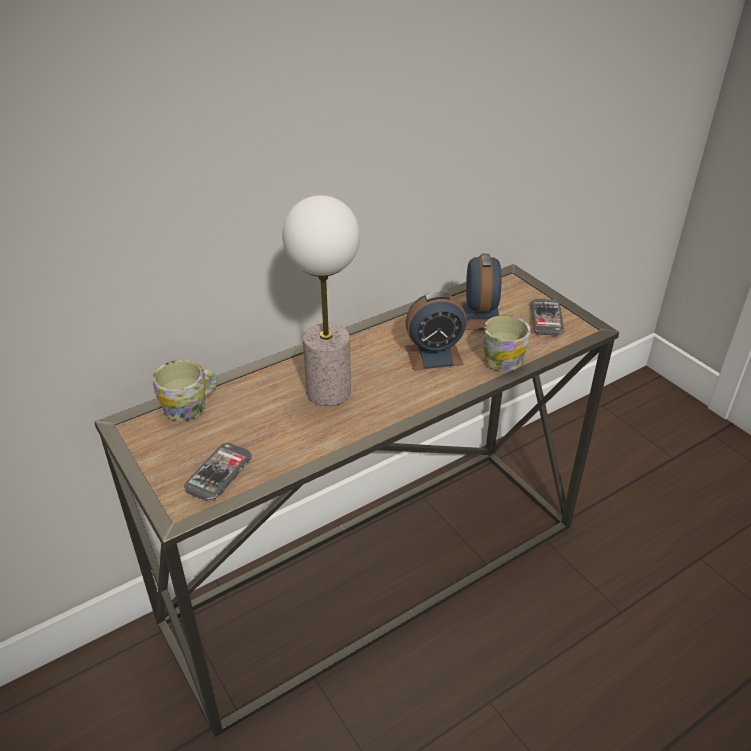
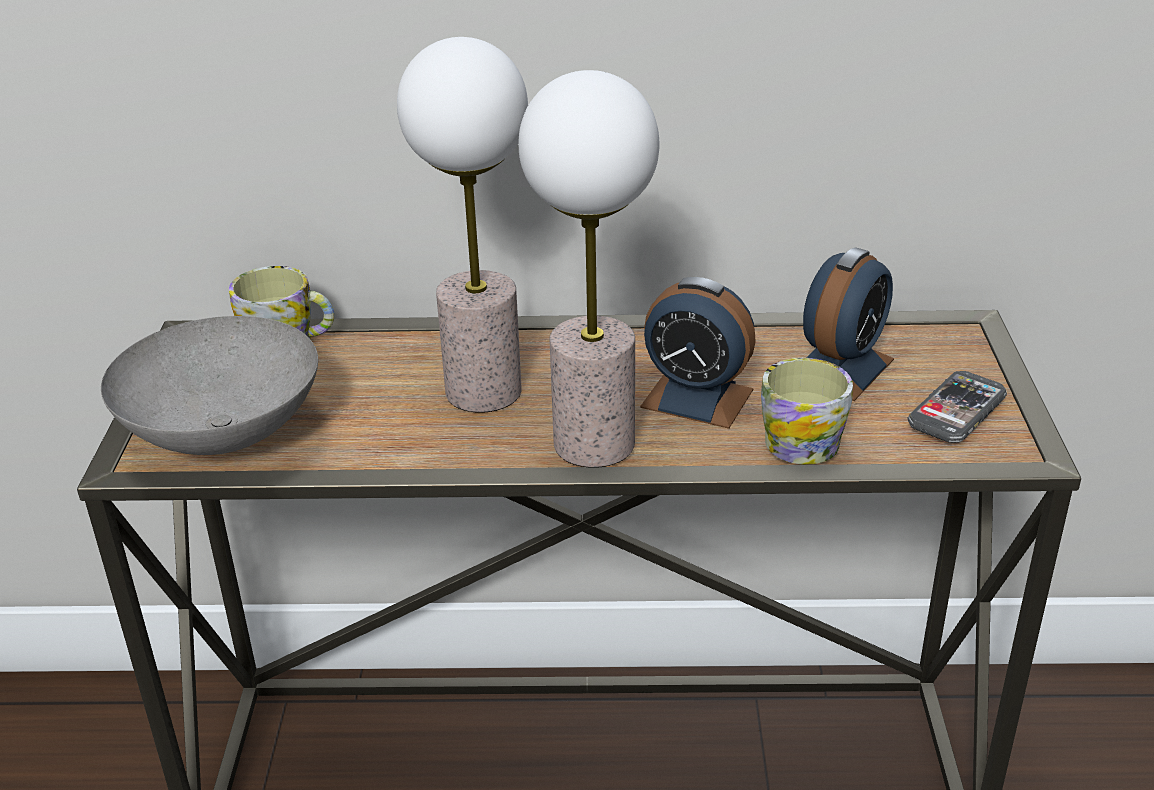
camera: 35 degrees right, 5 degrees down
phone [184,443,252,501] -> grey bowl [101,316,318,455]
none -> table lamp [519,70,660,468]

